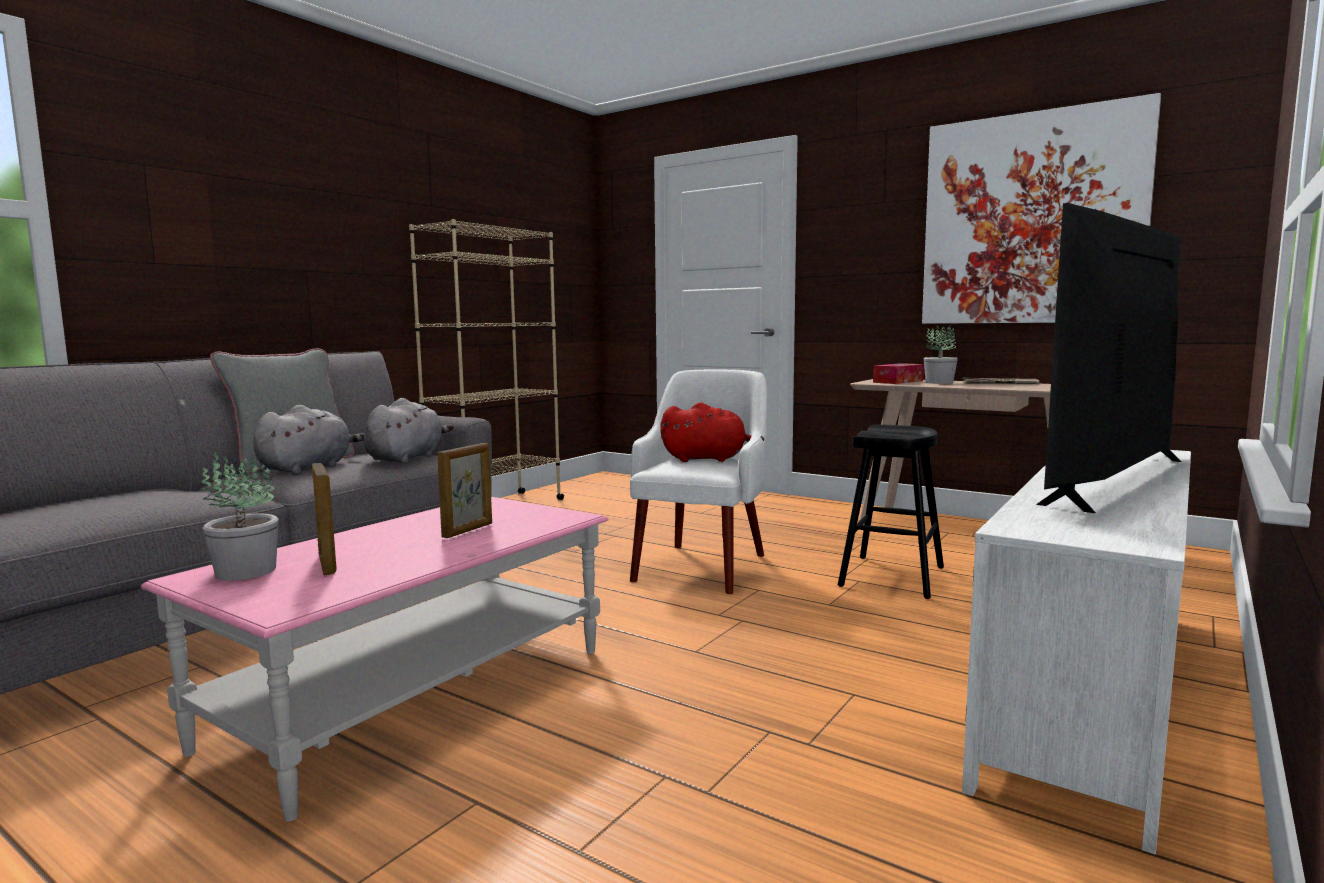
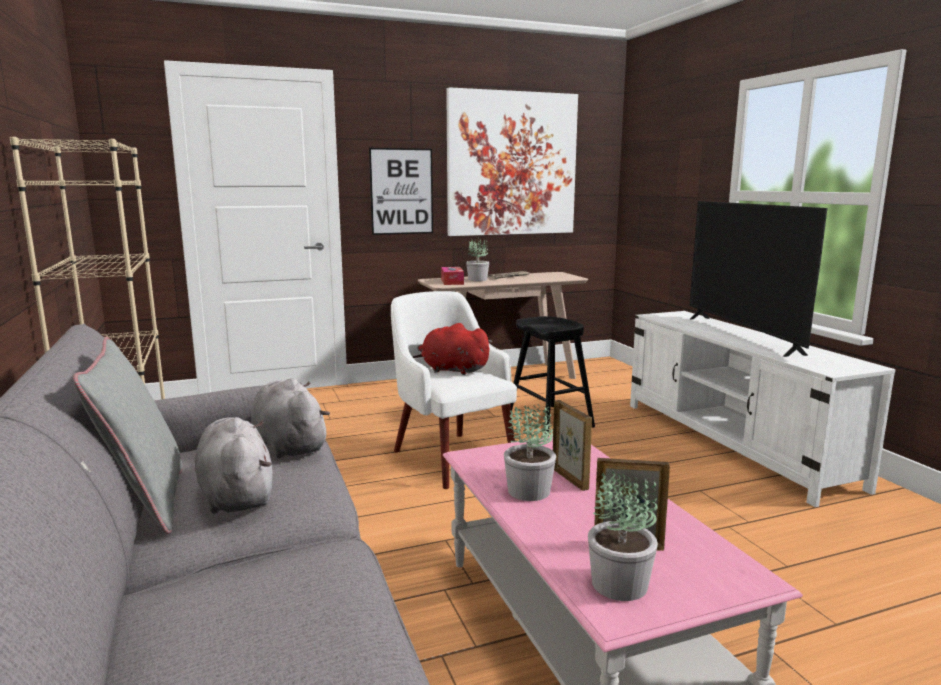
camera: 55 degrees left, 5 degrees up
red plush toy [660,402,764,462] -> red plush toy turned 105 degrees counterclockwise [418,323,492,375]
none -> picture [369,148,433,235]
none -> potted plant [504,404,556,501]

